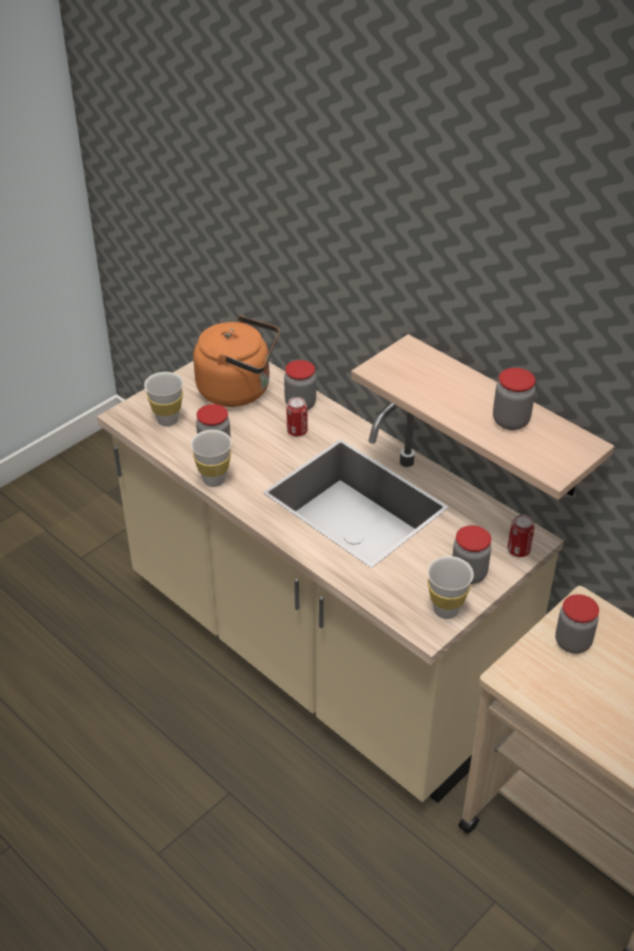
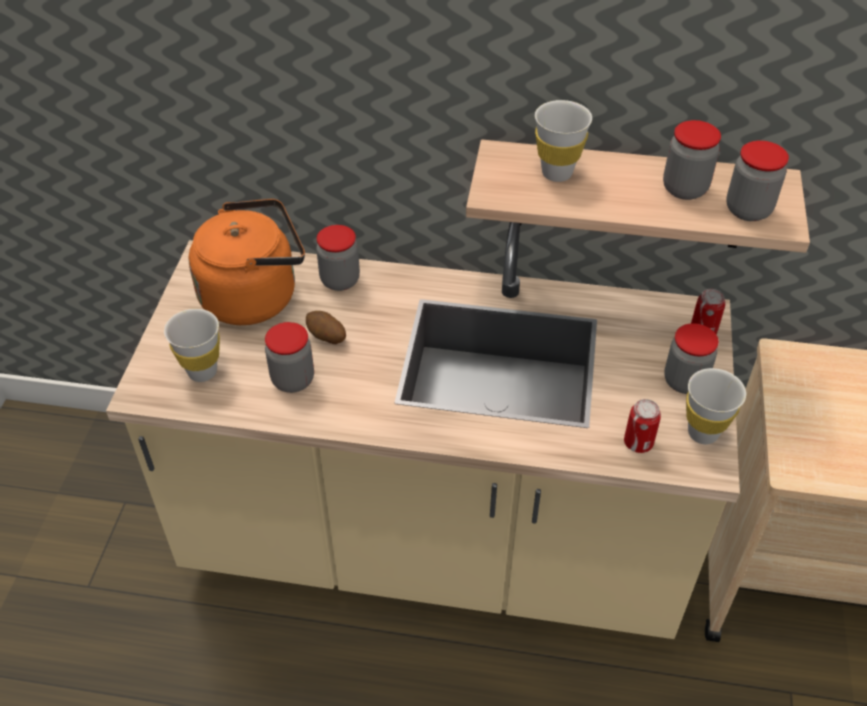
camera: 35 degrees left, 5 degrees up
white cup [191,430,232,487] -> white cup moved to [535,100,592,182]
can [287,397,308,436] -> can moved to [624,399,661,453]
jar [555,594,599,654] -> jar moved to [727,141,789,221]
none -> potato [306,311,346,344]

